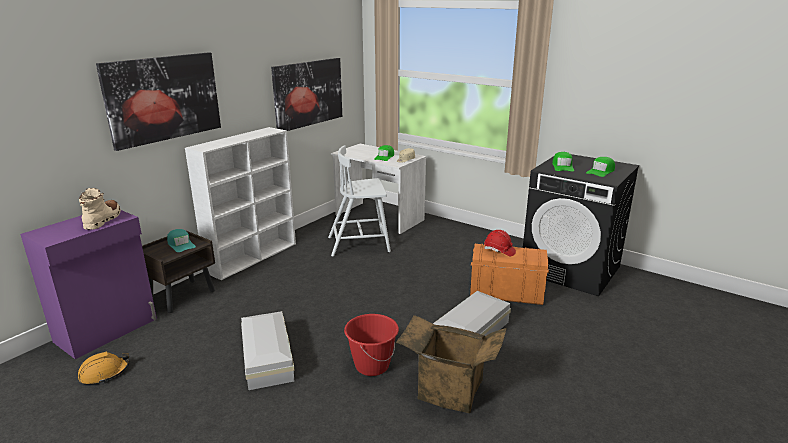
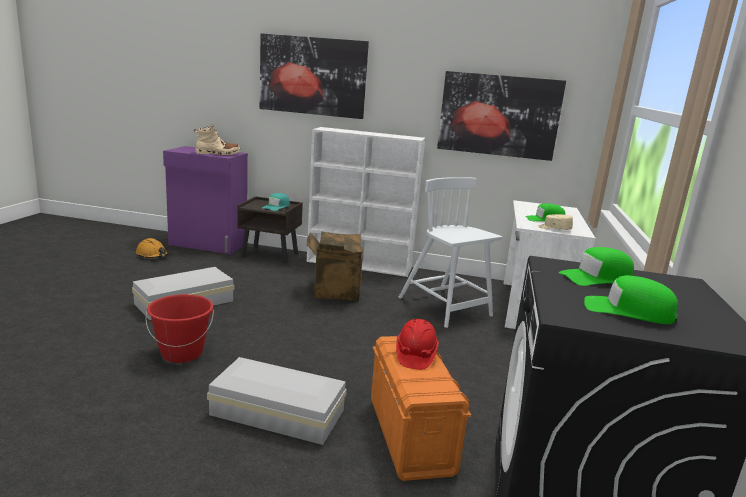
camera: 65 degrees right, 5 degrees down
cardboard box [396,315,507,413] -> cardboard box moved to [307,232,363,301]

